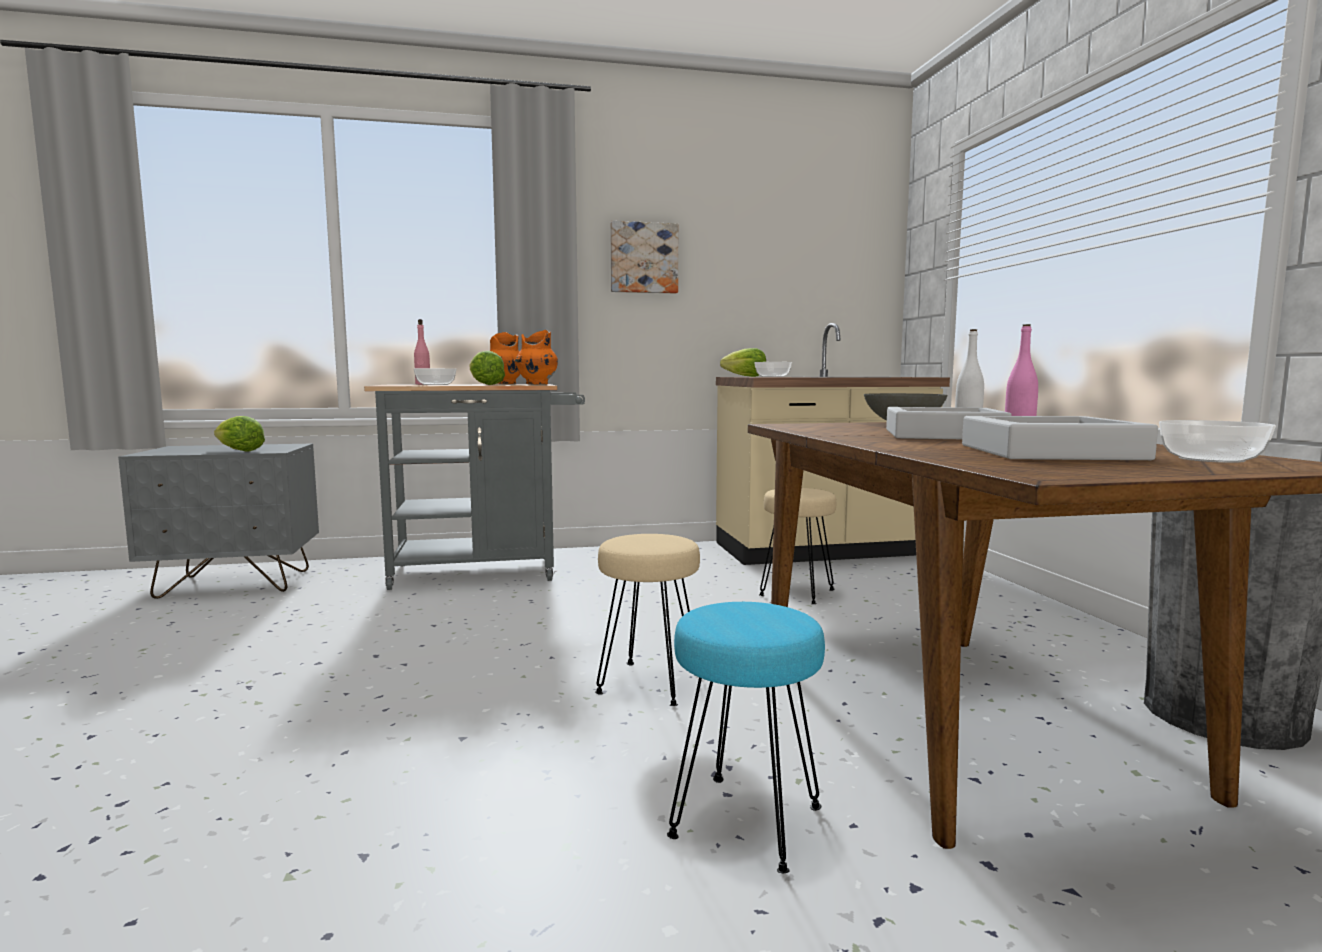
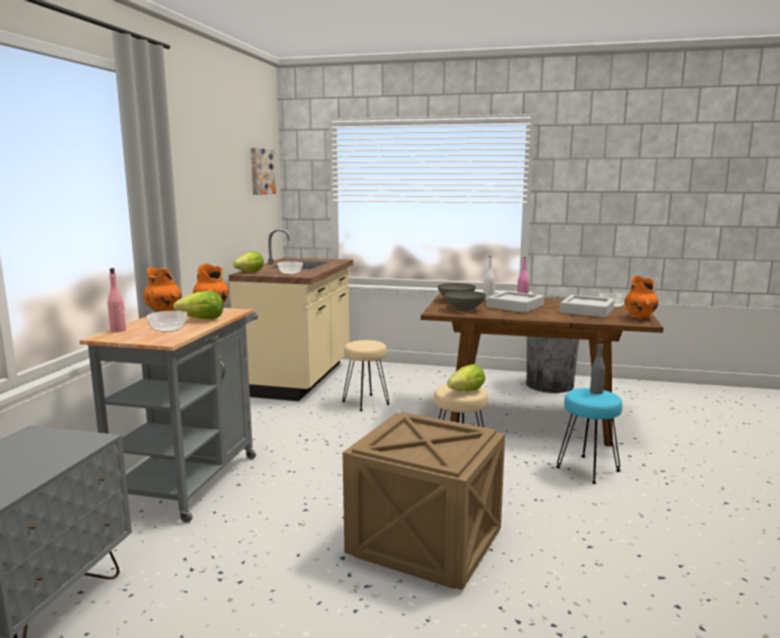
camera: 65 degrees left, 5 degrees up
lettuce [214,416,265,451] -> lettuce moved to [447,364,485,391]
picture [610,221,678,294] -> picture moved to [251,148,276,195]
none -> crate [343,412,505,590]
none -> grey bowl [444,291,486,311]
none -> grey bottle [590,339,605,394]
none -> orange vase [624,275,659,319]

